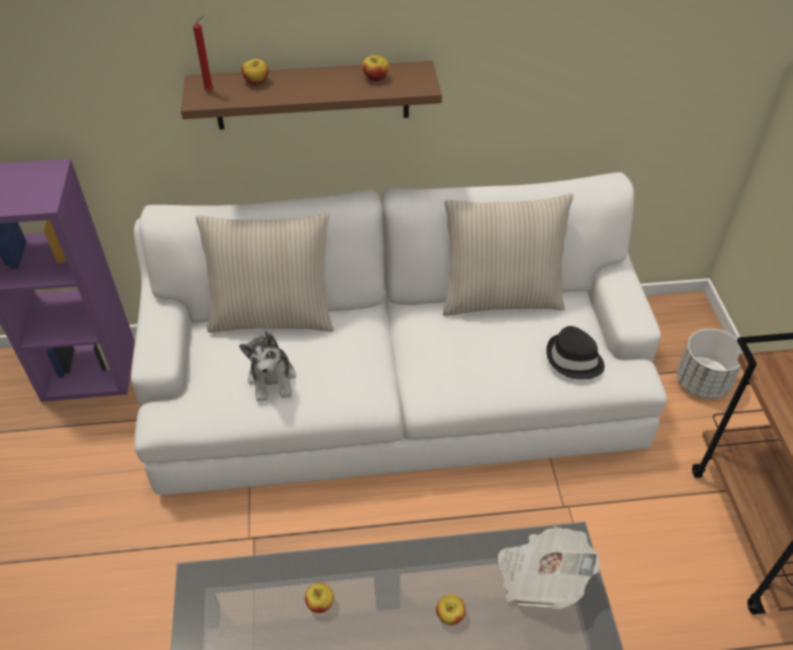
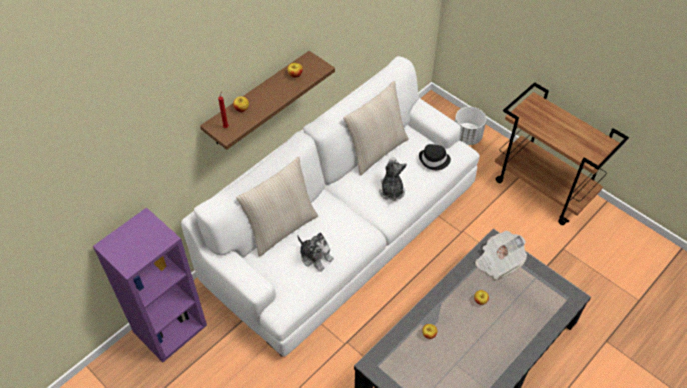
camera: 40 degrees left, 5 degrees up
none -> plush toy [379,157,407,201]

